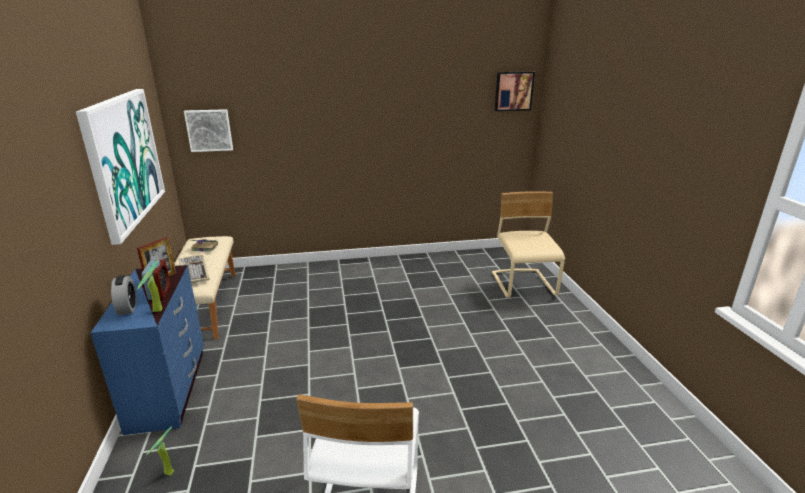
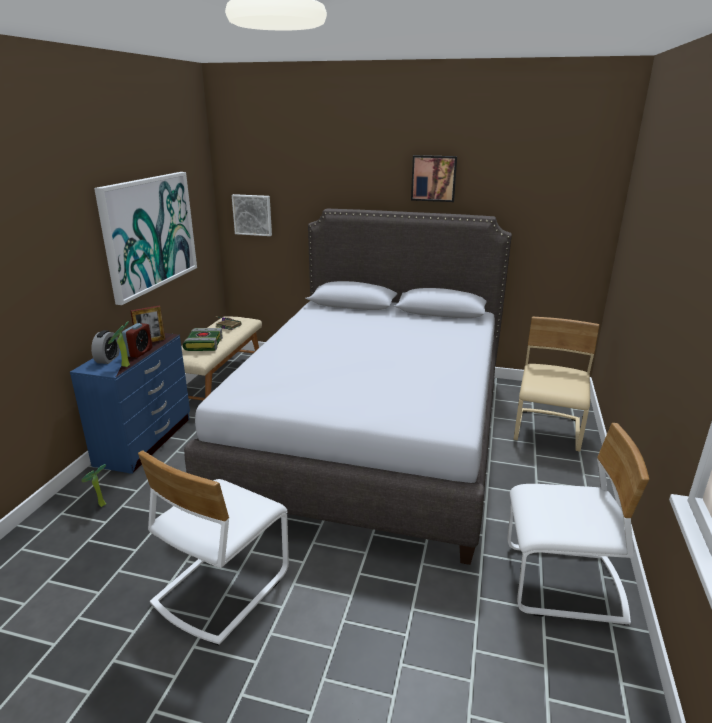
camera: 25 degrees right, 0 degrees up
keyboard [178,255,210,284] -> book [183,328,223,351]
picture [495,71,535,111] -> picture moved to [411,155,457,202]
none -> grey bed [184,209,512,565]
none -> white chair [507,423,649,625]

